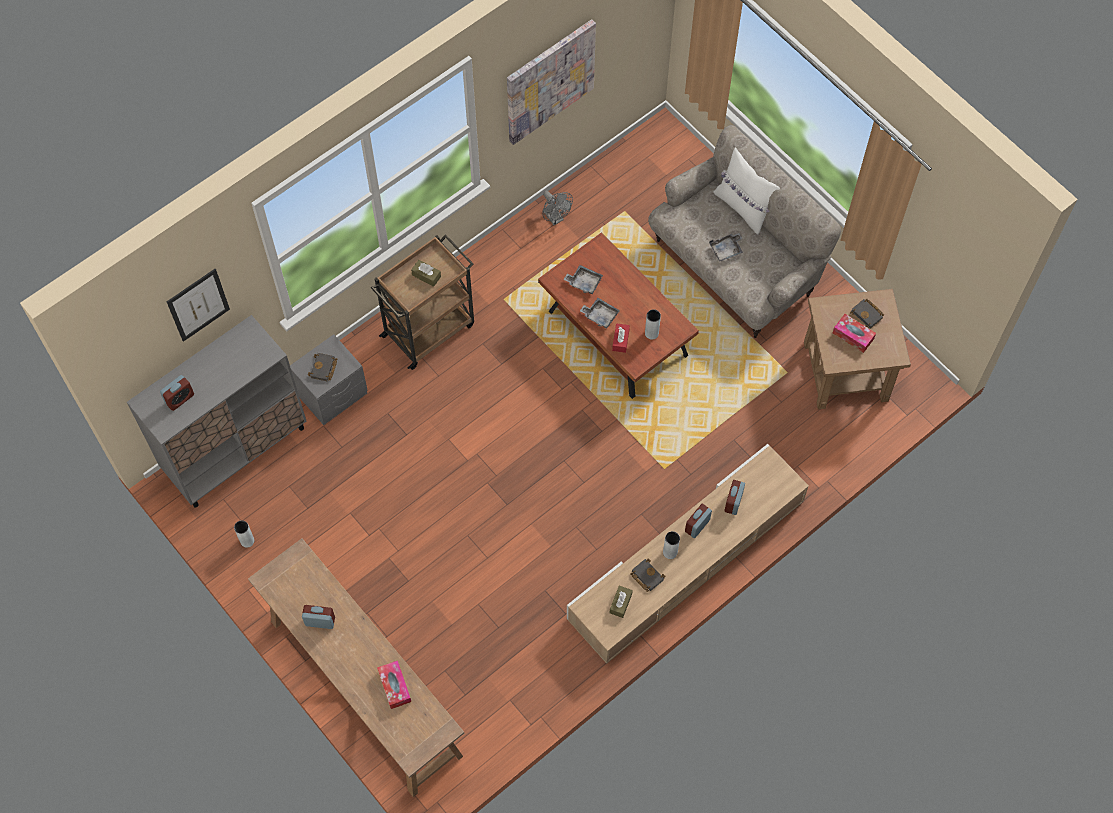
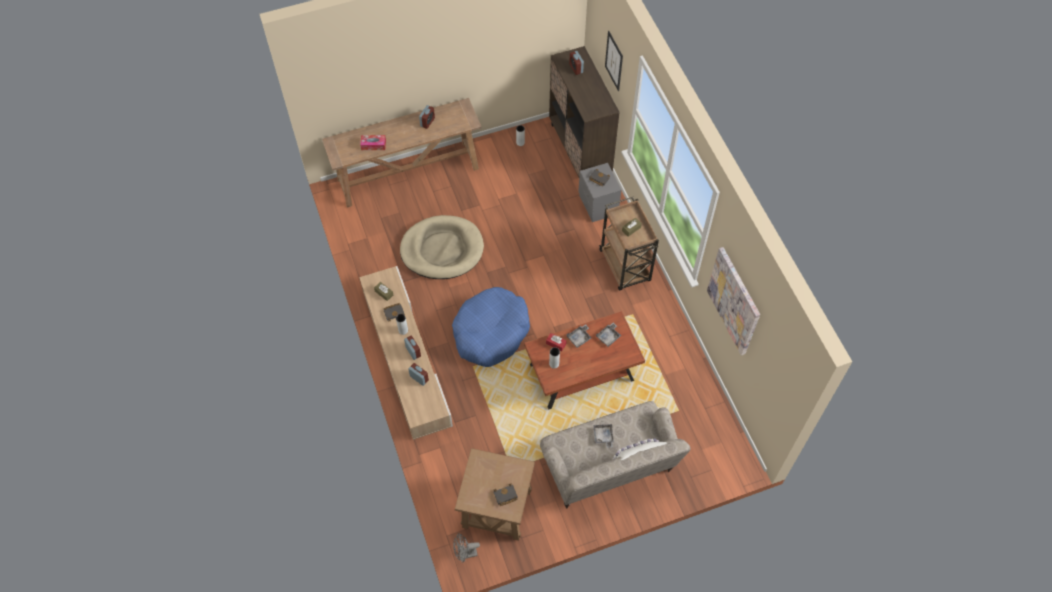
camera: 110 degrees right, 5 degrees down
grey cabinet [127,315,306,508] -> brown cabinet [549,46,620,177]
grey fan [542,191,573,225] -> grey fan moved to [453,533,480,563]
tissue box [833,314,876,353] -> none
none -> beige dog bed [400,215,484,279]
none -> blue dog bed [452,287,530,367]

